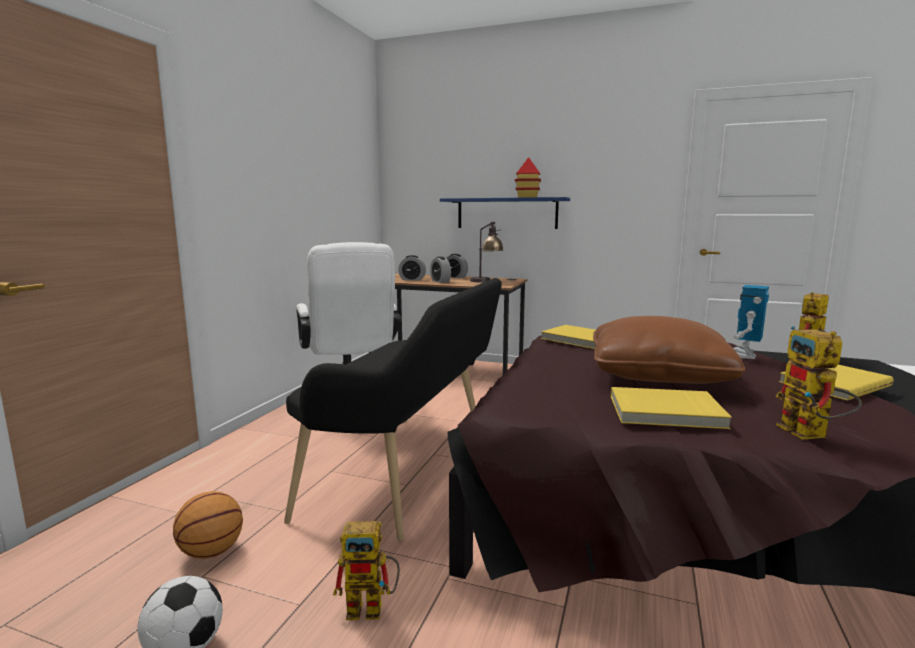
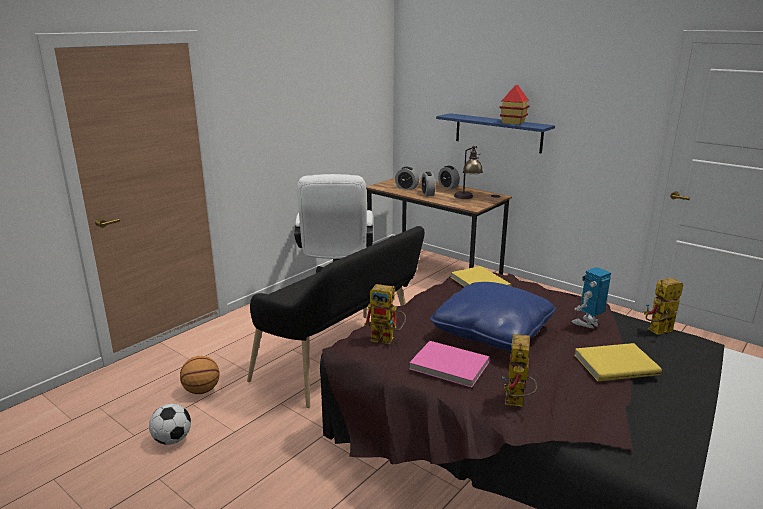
camera: 20 degrees right, 10 degrees up
toy robot [333,521,400,620] -> toy robot moved to [364,284,406,344]
brown pillow [593,316,746,384] -> blue pillow [430,282,556,350]
yellow book [611,387,732,429] -> pink book [409,341,490,388]

